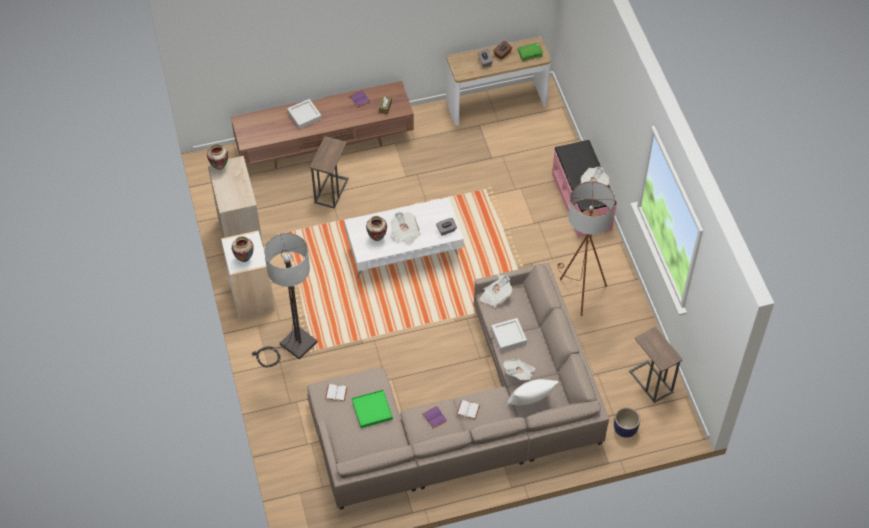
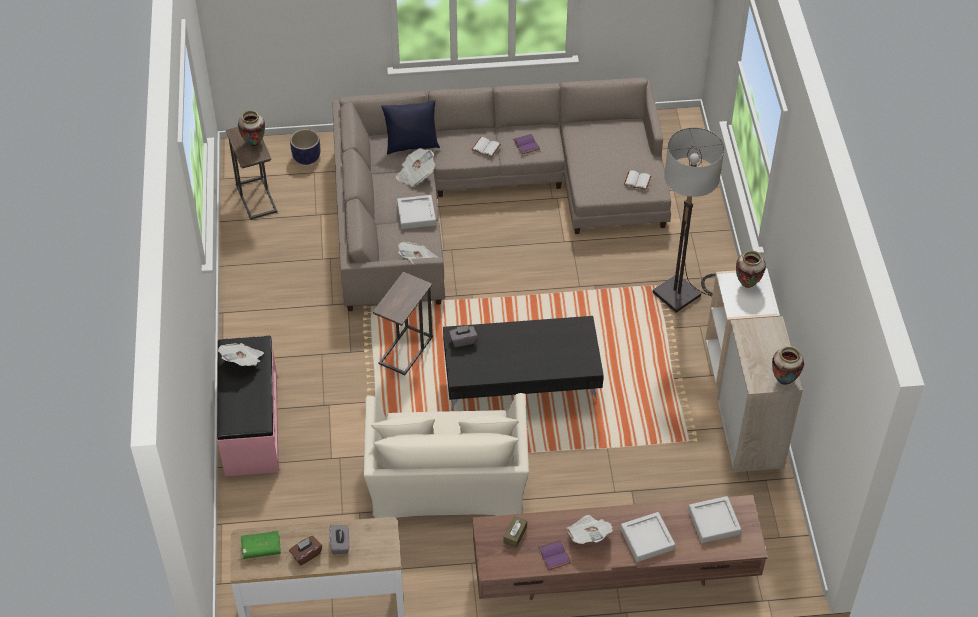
camera: 170 degrees left, 5 degrees down
brown side table [310,136,348,209] -> brown side table moved to [373,272,433,376]
white coffee table [344,197,464,279] -> black coffee table [443,316,604,411]
green tray [352,390,393,428] -> none
vase [366,216,387,241] -> vase moved to [238,110,265,146]
newspaper [390,211,421,246] -> newspaper moved to [567,515,613,544]
white pillow [507,379,559,406] -> blue pillow [381,100,440,155]
brown floor lamp [557,181,615,316] -> none
none -> beige armchair [364,393,529,518]
none -> grey tray [688,496,741,543]

